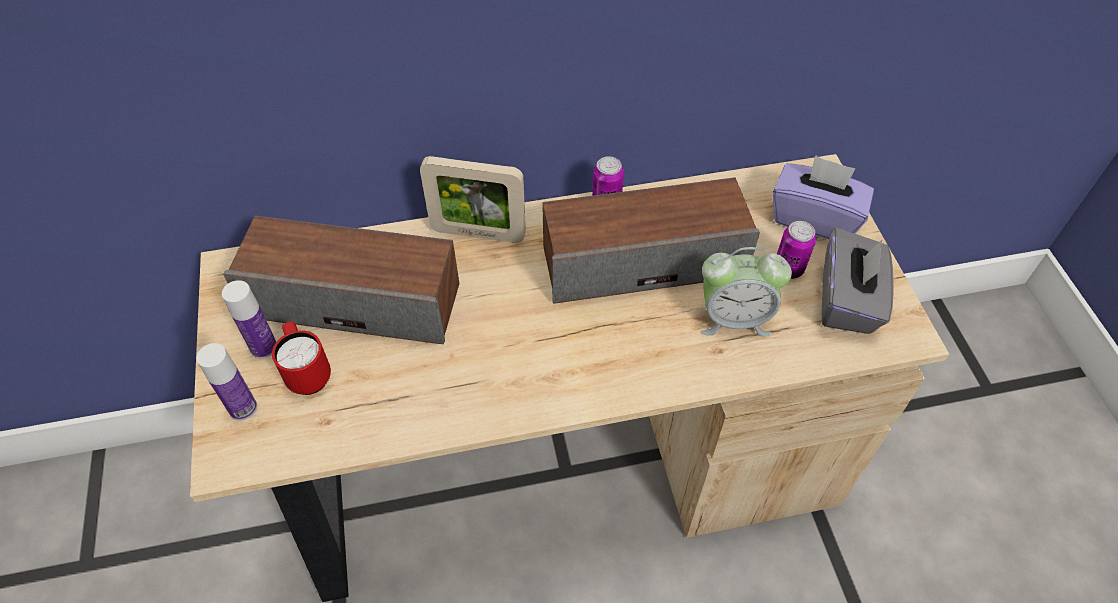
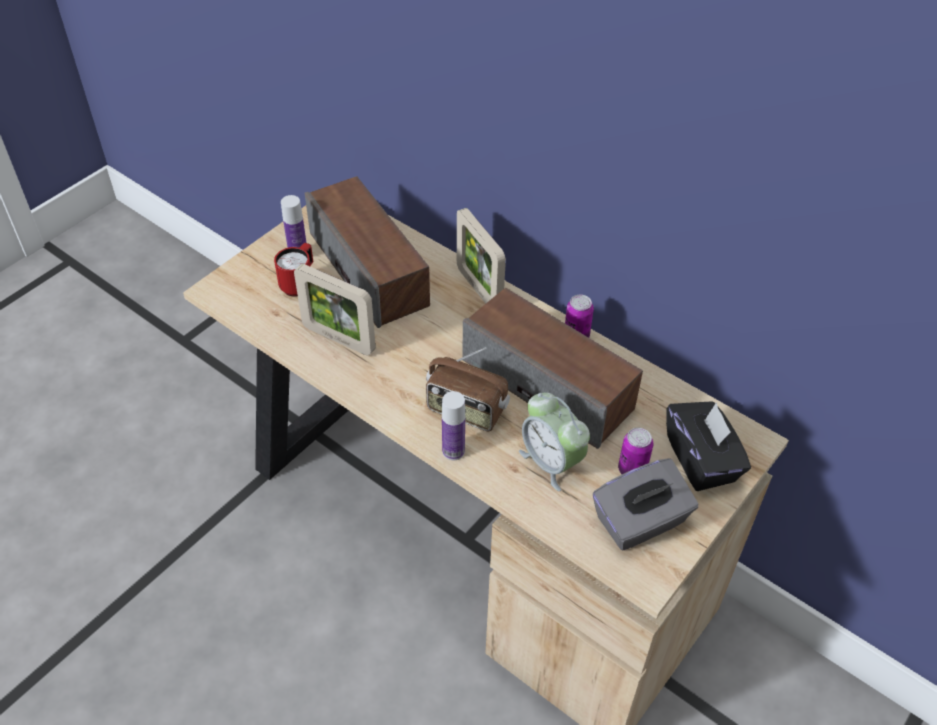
camera: 50 degrees right, 5 degrees down
bottle [196,343,257,421] -> bottle moved to [442,391,465,460]
purple tissue box [773,155,874,239] -> black tissue box [666,401,751,491]
none -> picture frame [294,264,376,355]
none -> radio [426,347,510,431]

